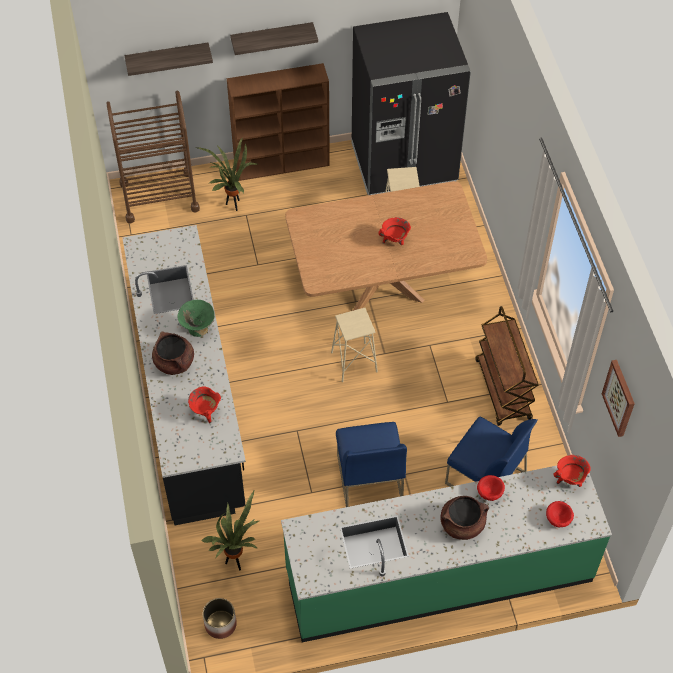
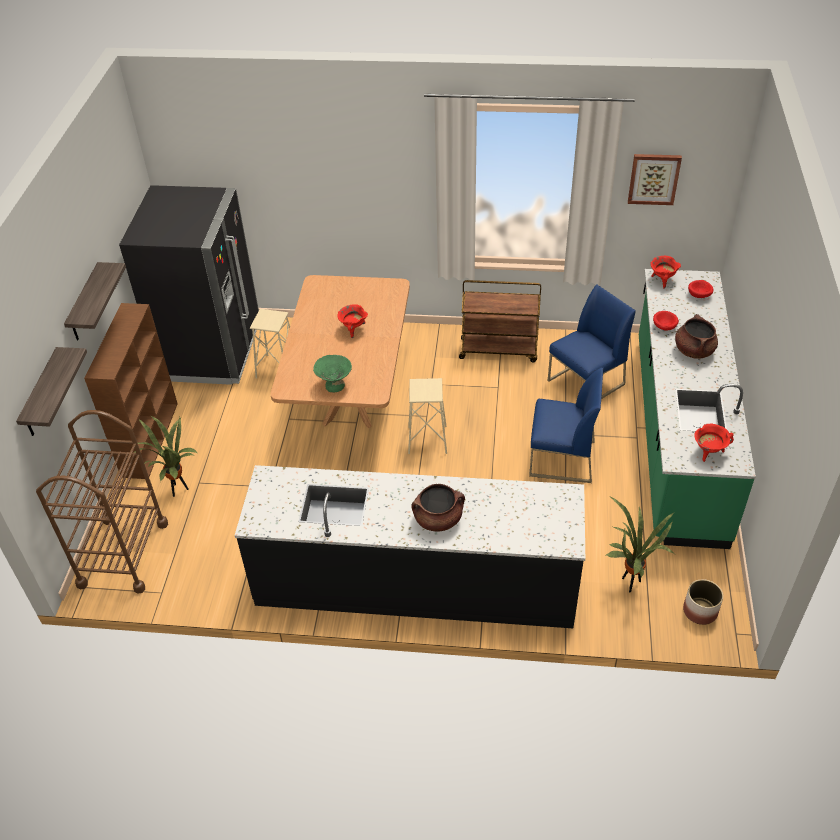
camera: 70 degrees left, 10 degrees down
green bowl [178,300,215,337] -> green bowl moved to [313,355,352,392]
red cooking pot [188,387,221,423] -> red cooking pot moved to [694,424,734,462]

